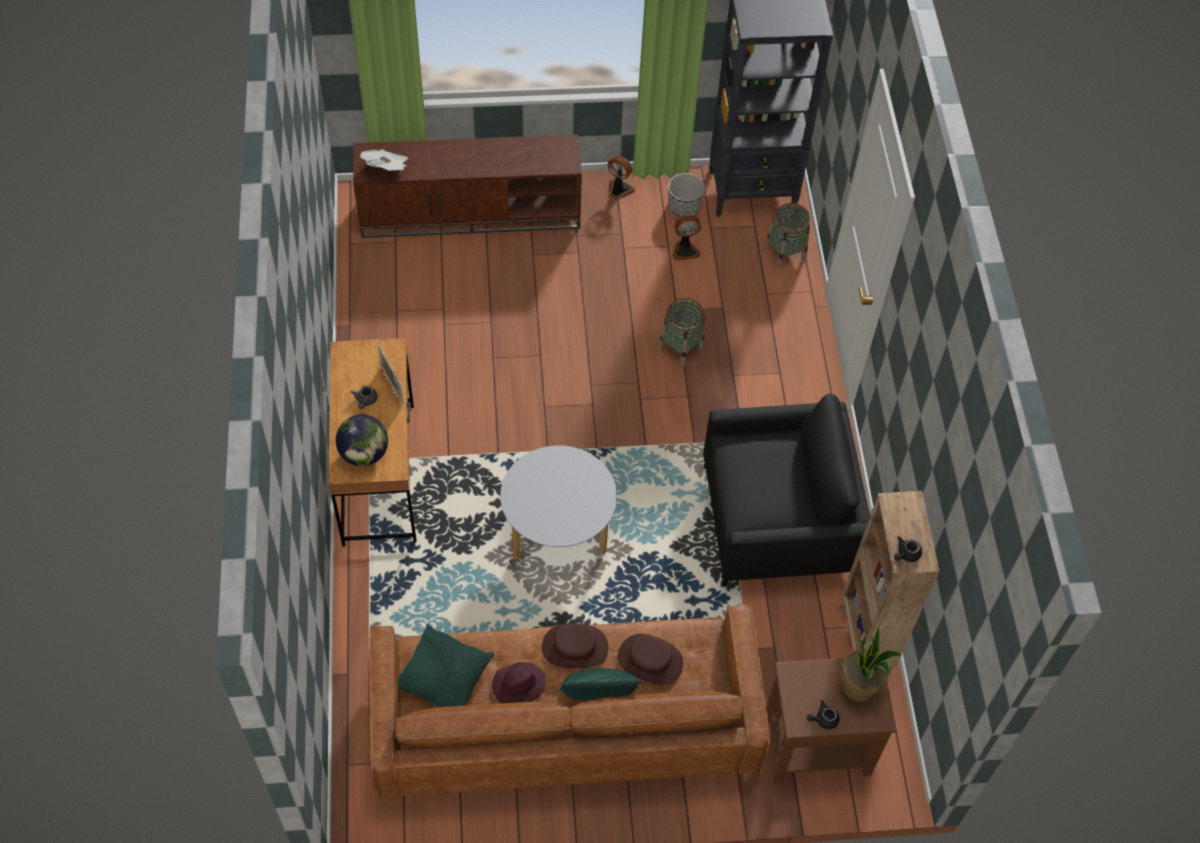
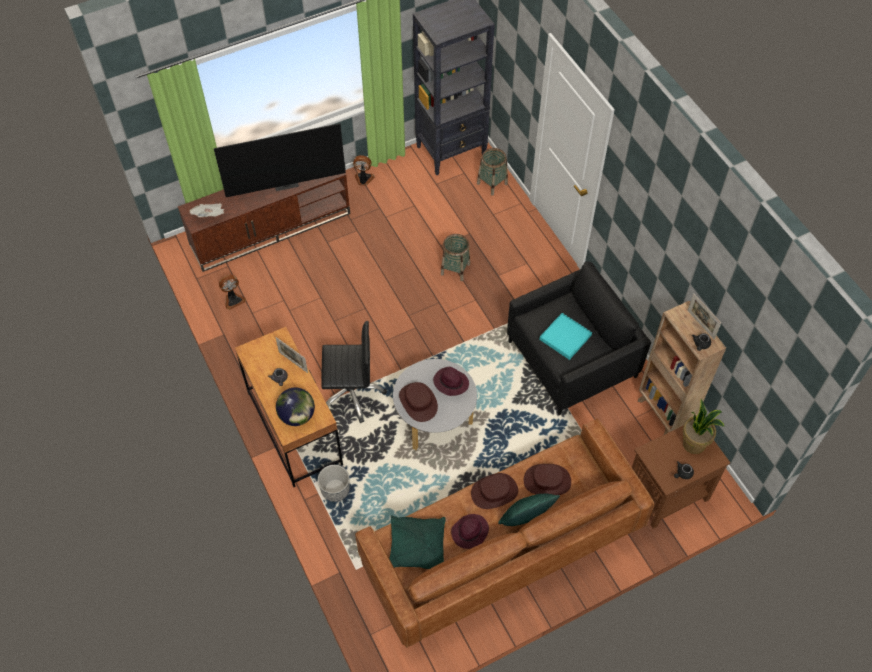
camera: 20 degrees left, 0 degrees up
planter [668,173,705,217] -> planter moved to [318,465,350,502]
fan [673,215,701,261] -> fan moved to [219,275,246,310]
none -> television [214,123,346,197]
none -> black office chair [321,321,387,423]
none -> brown hat [399,382,438,422]
none -> purple hat [433,367,469,396]
none -> turquoise tray [539,313,592,360]
none -> picture frame [687,293,721,340]

